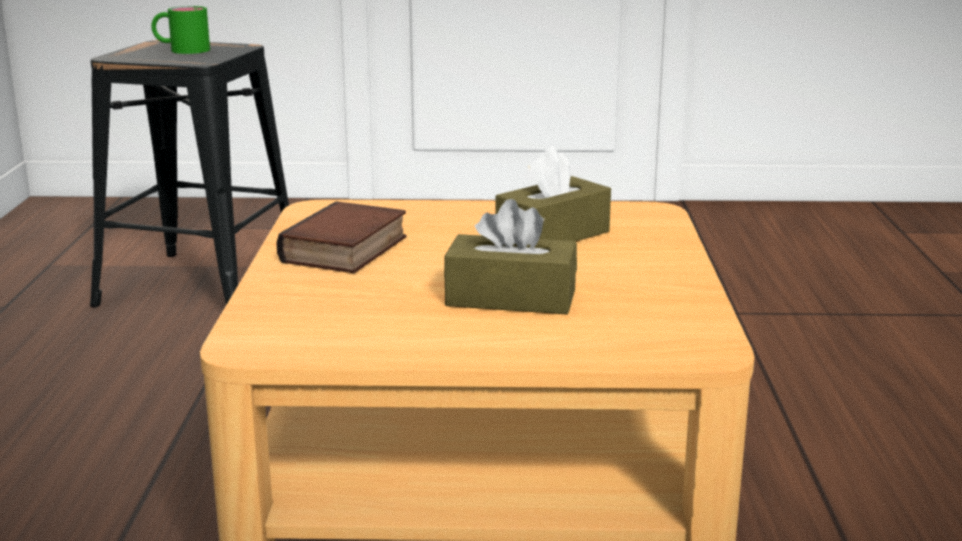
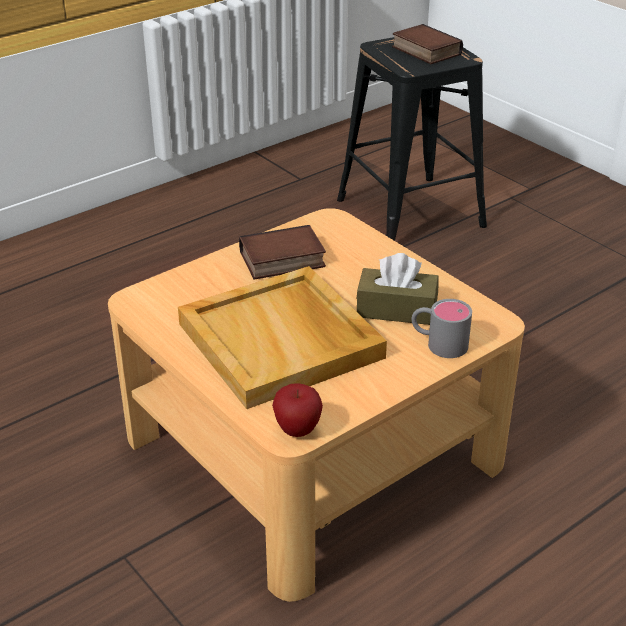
camera: 50 degrees right, 15 degrees up
green mug [151,6,210,54] -> book [392,24,463,64]
brown tissue box [444,199,577,314] -> beige tray [178,266,387,409]
none -> apple [272,383,323,437]
none -> grey mug [411,299,472,358]

